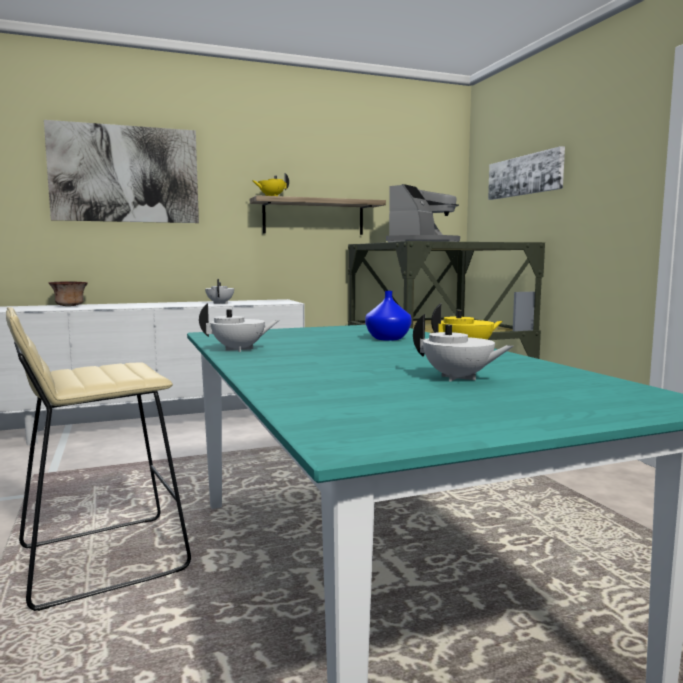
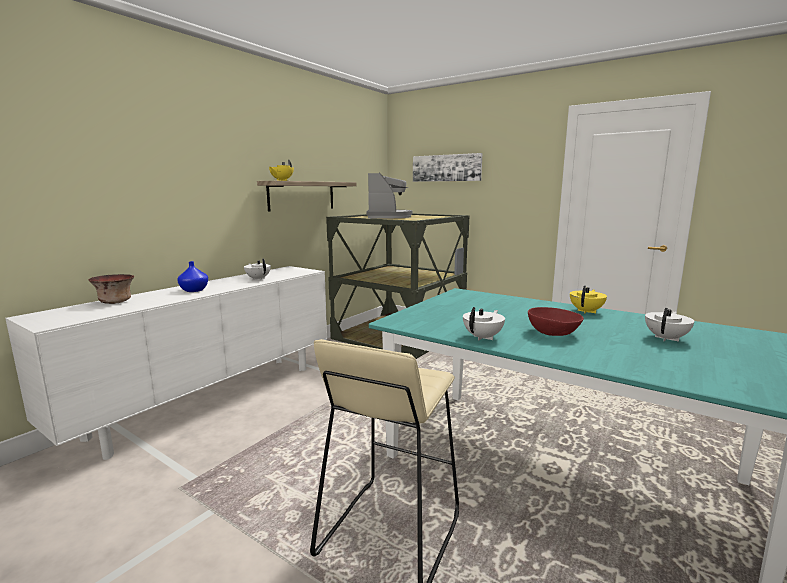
camera: 35 degrees left, 5 degrees up
picture [44,120,199,223] -> none
blue vase [365,291,412,341] -> blue vase moved to [177,261,208,292]
white teapot [413,314,514,381] -> white teapot turned 45 degrees counterclockwise [645,308,694,342]
none -> red bowl [528,307,584,336]

